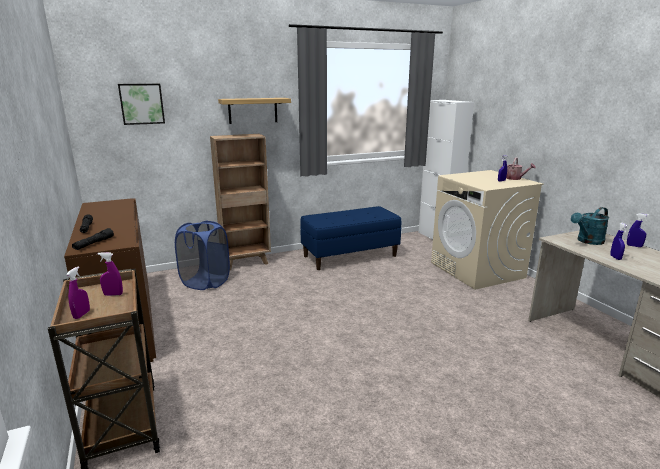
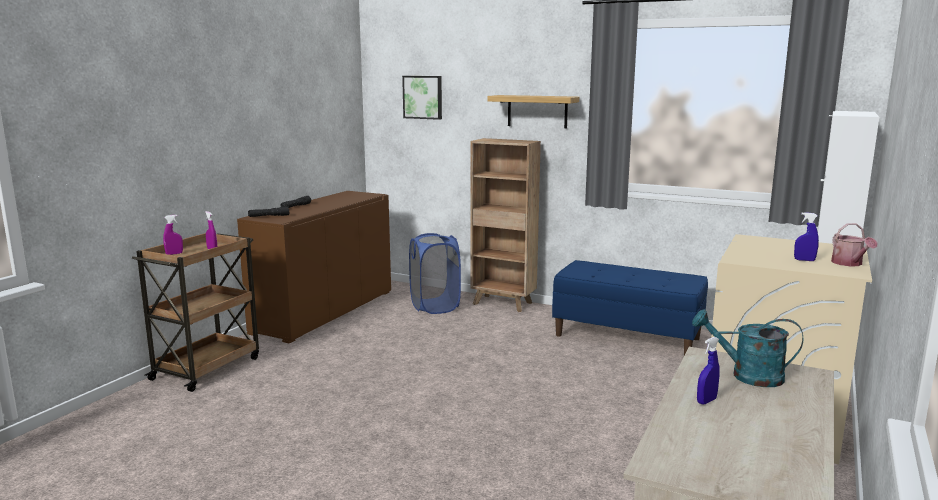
camera: 50 degrees right, 5 degrees down
blue spray bottle [627,213,649,247] -> none

